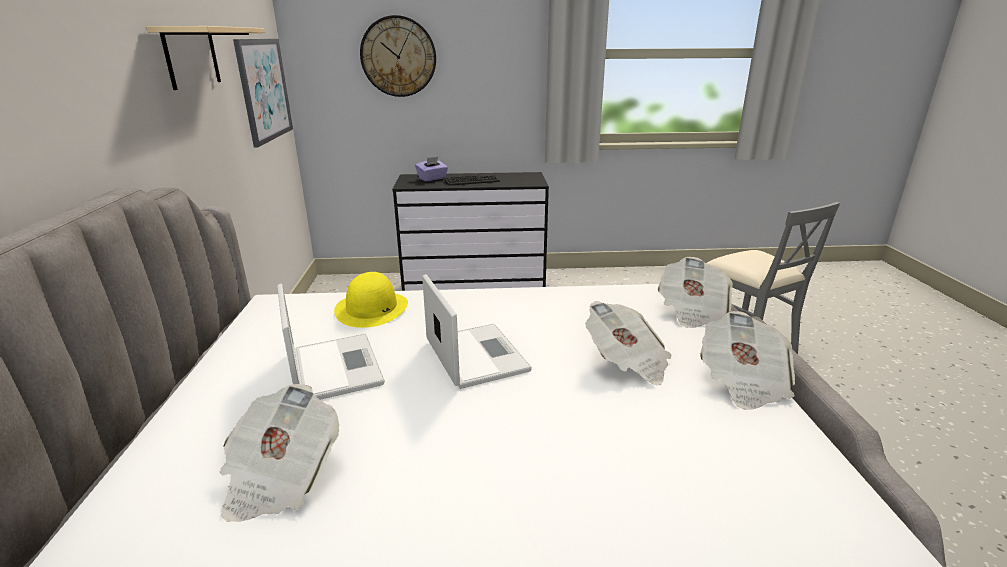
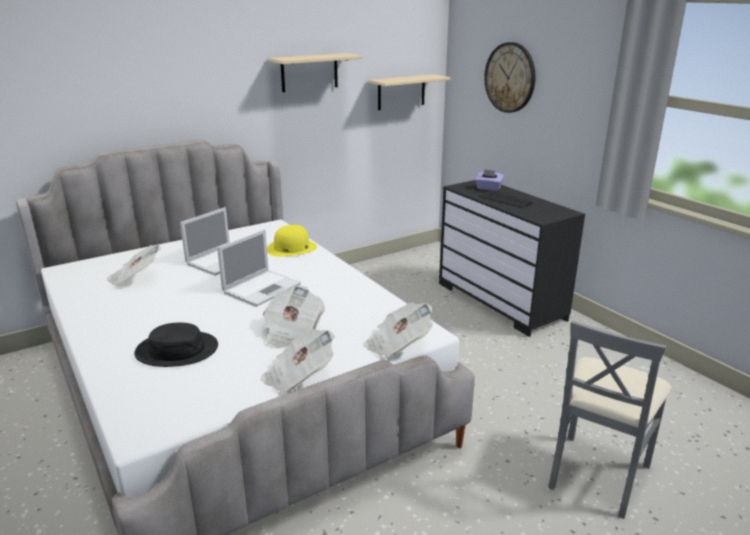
camera: 60 degrees right, 0 degrees up
picture [233,39,293,147] -> beige shelf [369,74,451,110]
none -> black hat [134,323,218,367]

